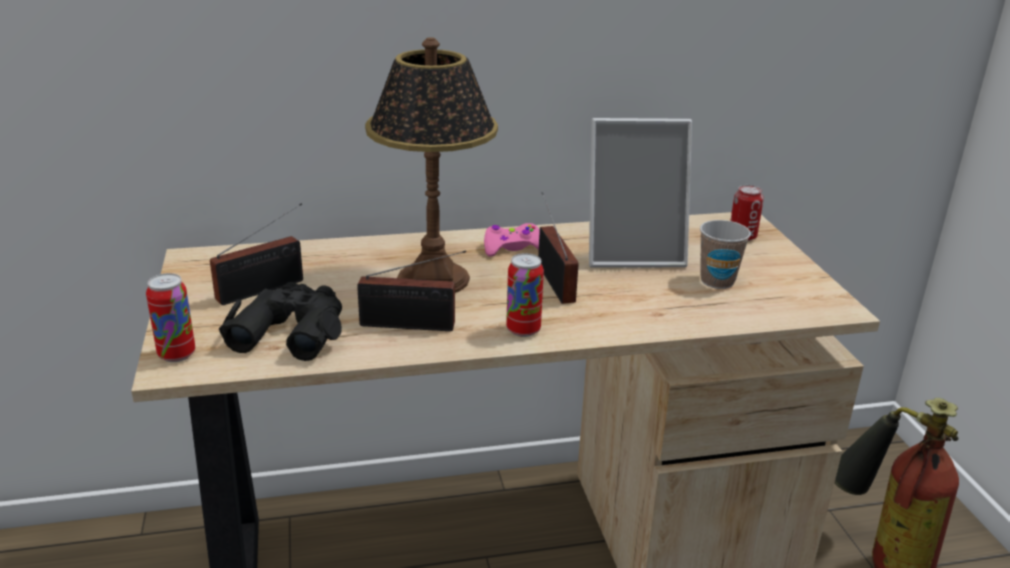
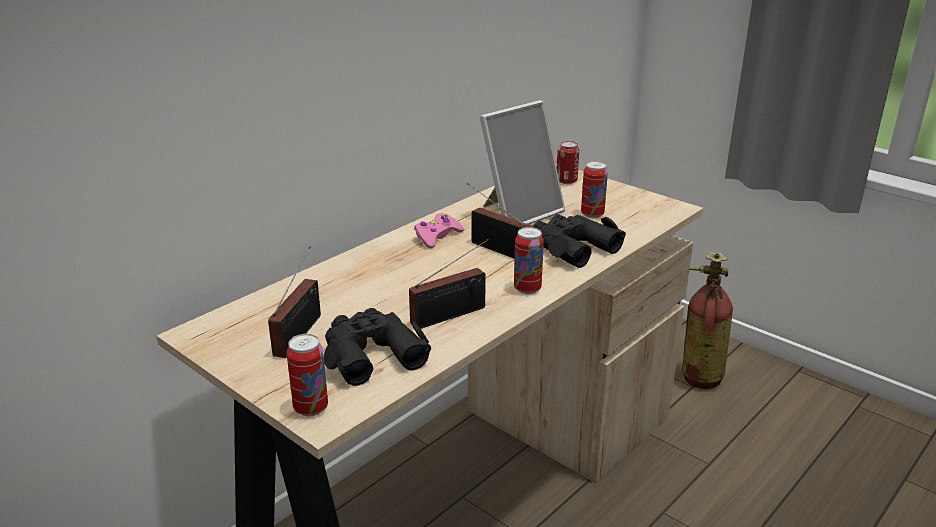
camera: 35 degrees left, 0 degrees up
table lamp [365,37,498,293] -> none
cup [700,220,751,289] -> can [581,161,608,218]
none -> black binoculars [533,214,626,268]

